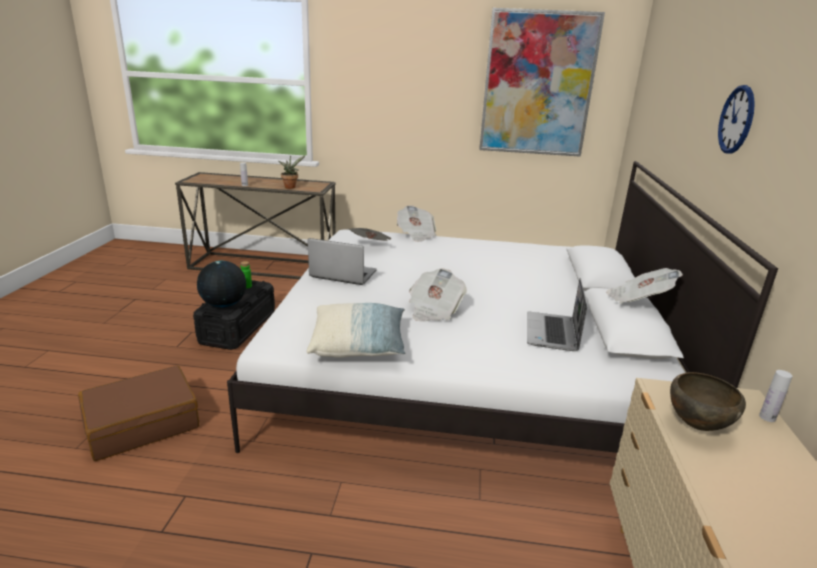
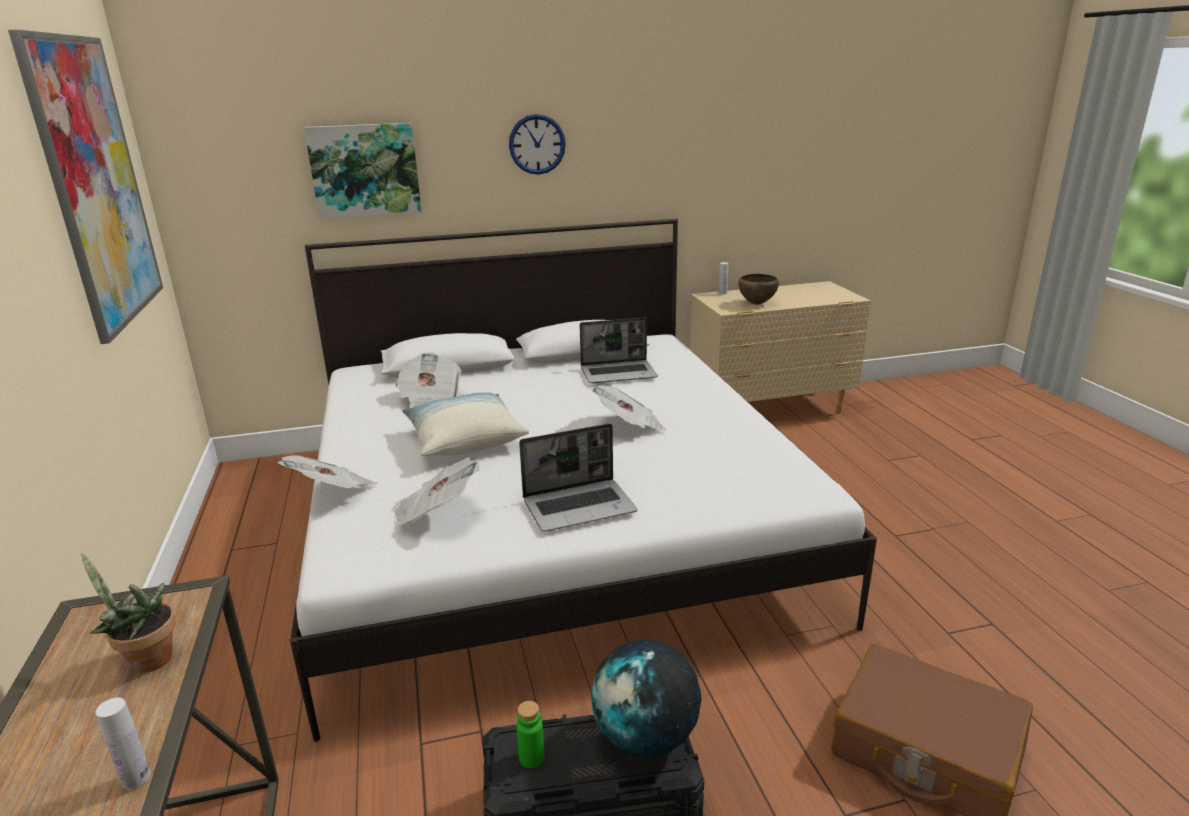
camera: 110 degrees left, 0 degrees up
pillow [307,303,406,358] -> pillow moved to [402,392,529,456]
laptop [308,238,377,285] -> laptop turned 105 degrees counterclockwise [519,423,638,532]
newspaper [606,268,683,304] -> newspaper moved to [396,352,461,408]
none -> picture [304,123,422,219]

